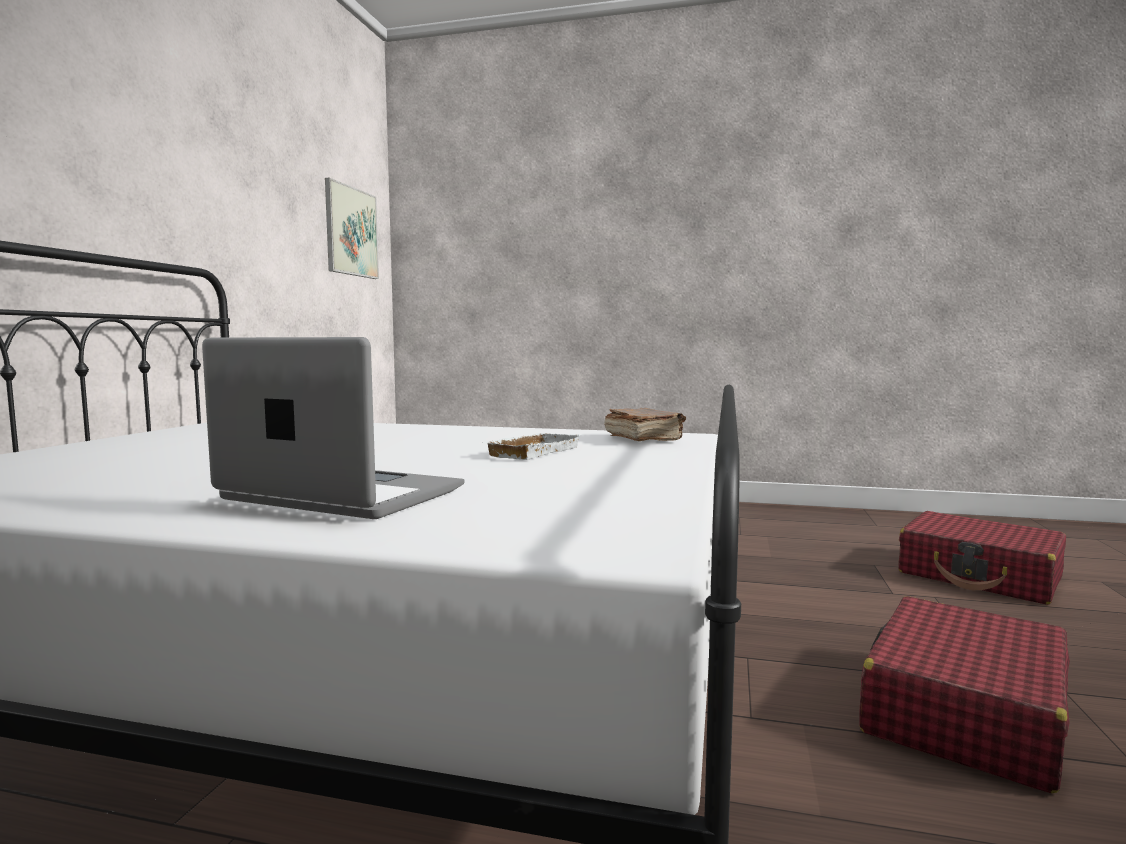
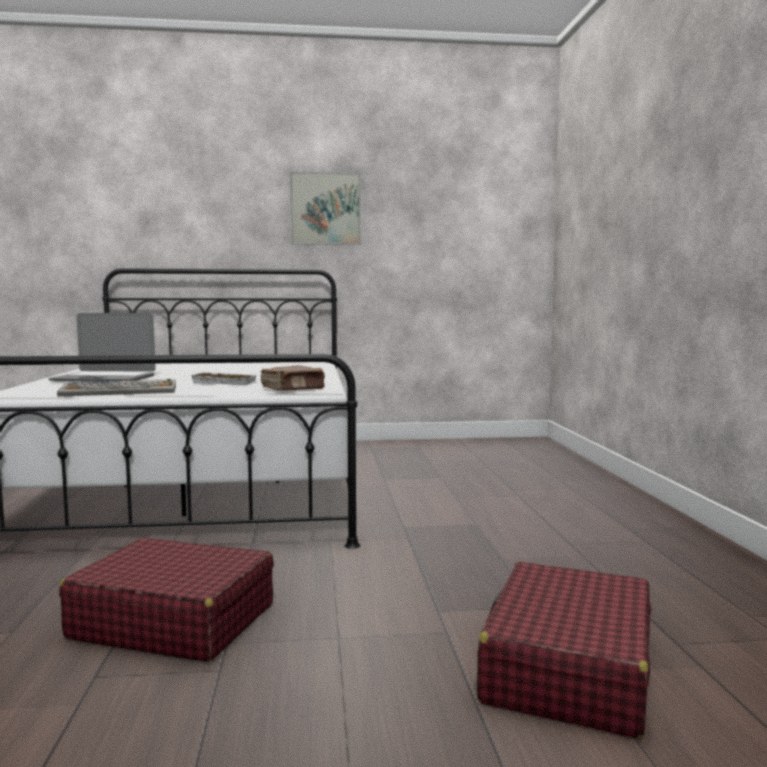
camera: 70 degrees right, 0 degrees up
laptop [202,337,464,519] -> laptop turned 90 degrees clockwise [48,313,156,382]
picture [325,178,379,279] -> picture moved to [290,172,361,245]
none -> keyboard [57,379,176,397]

